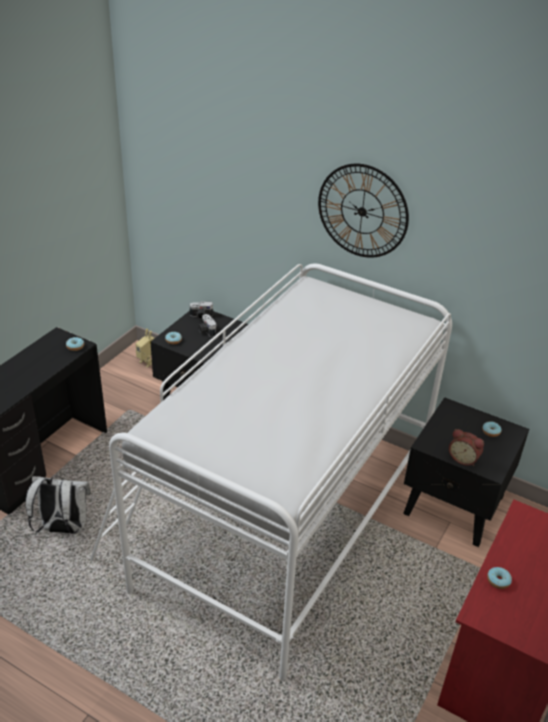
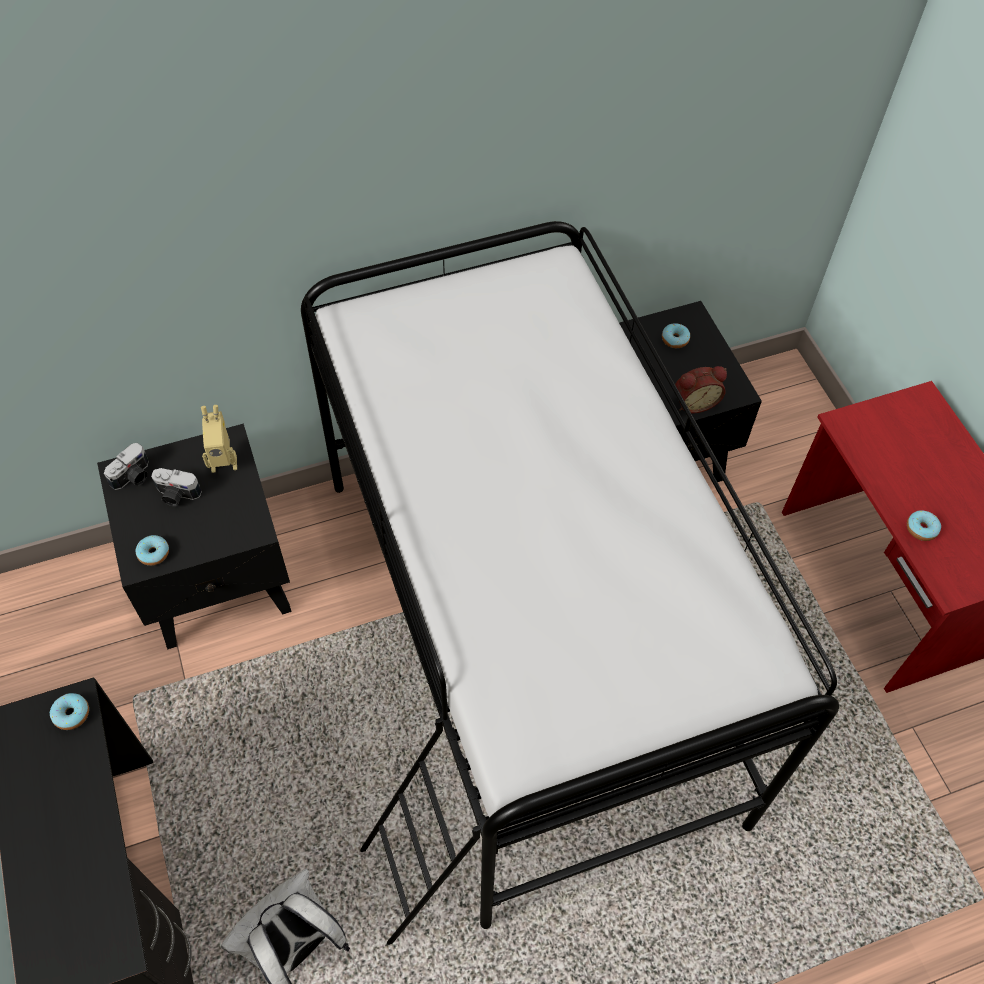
camera: 50 degrees left, 20 degrees up
white bed [90,264,452,680] -> black bed [301,221,839,945]
toy robot [136,329,154,367] -> toy robot moved to [201,405,237,473]
wall clock [318,164,409,258] -> none

